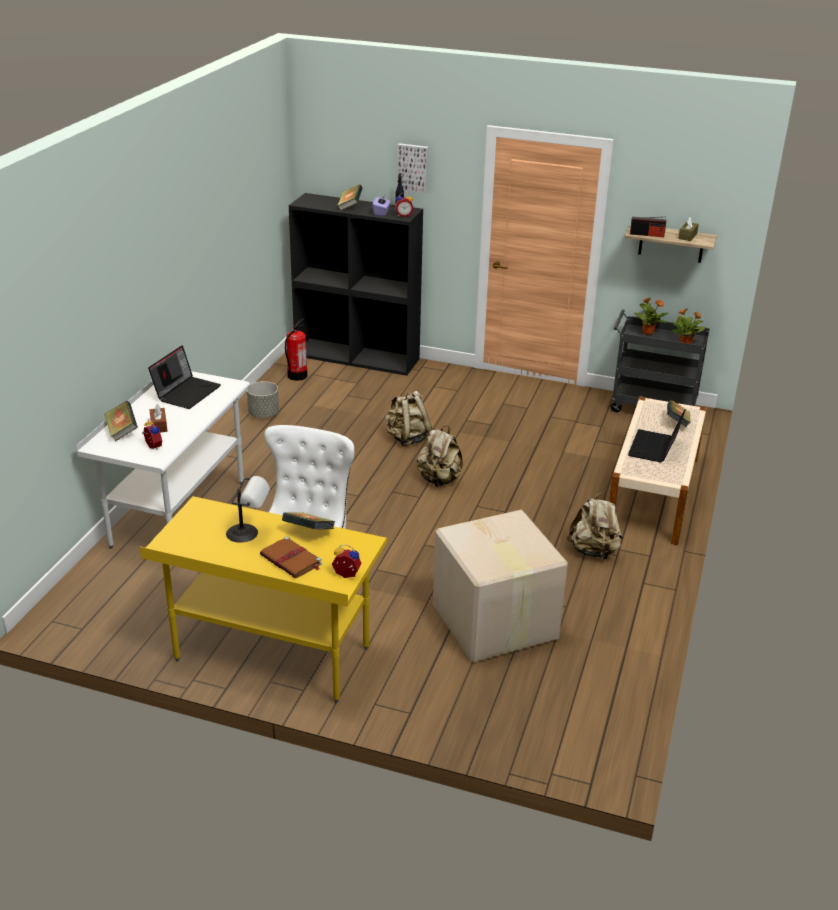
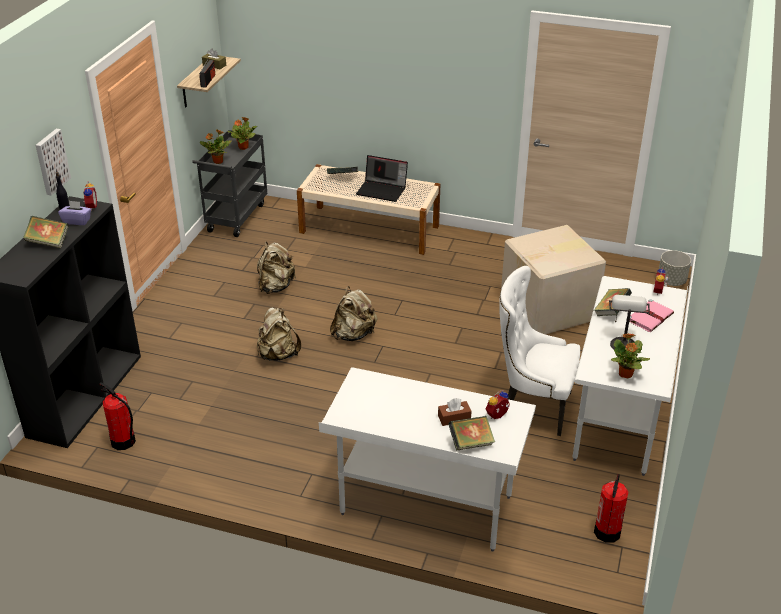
camera: 90 degrees left, 5 degrees up
yellow desk [140,496,387,703] -> white desk [573,276,688,476]
laptop [148,345,221,409] -> none
grey planter [247,381,279,418] -> grey planter moved to [658,250,691,286]
brown book [260,536,322,578] -> pink book [629,299,674,332]
beige backpack [567,492,623,560] -> beige backpack moved to [257,241,296,294]
none -> fire extinguisher [594,474,629,543]
none -> potted plant [611,333,650,378]

